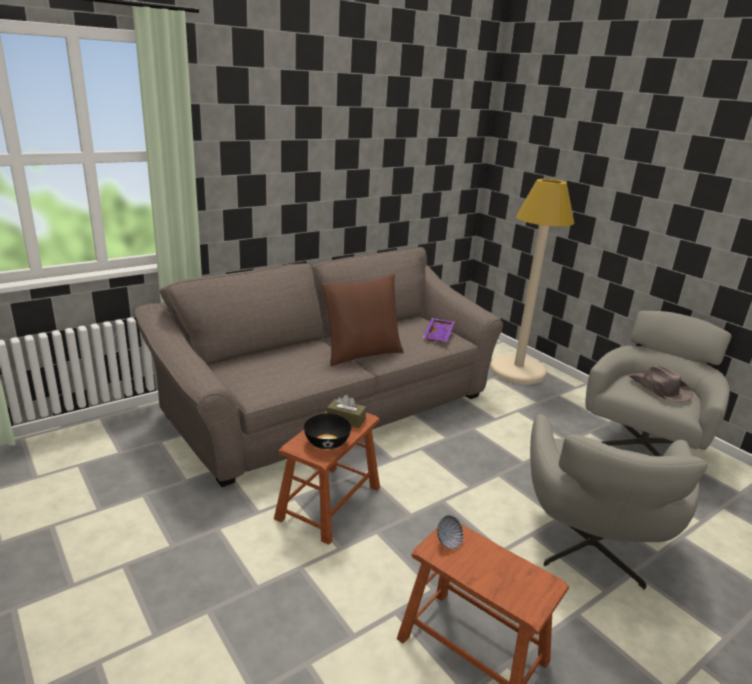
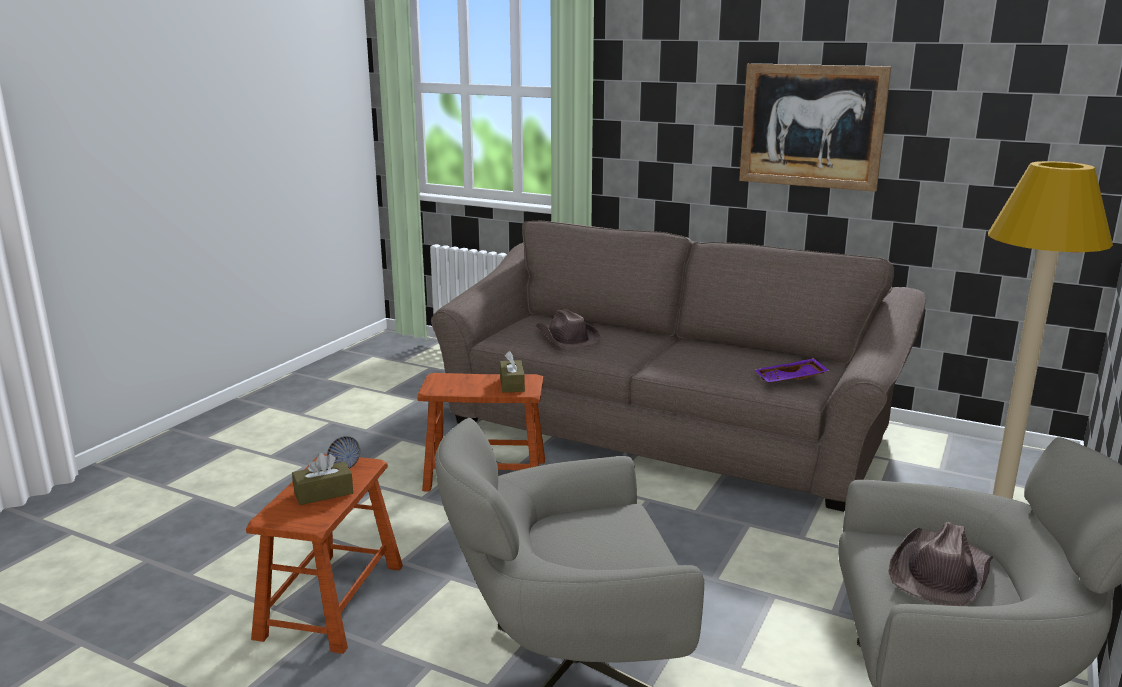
camera: 65 degrees right, 5 degrees down
black bowl [304,413,351,449] -> none
brown pillow [321,274,404,366] -> none
none -> brown tissue box [292,453,353,505]
none -> brown hat [536,309,601,349]
none -> picture [739,63,891,192]

